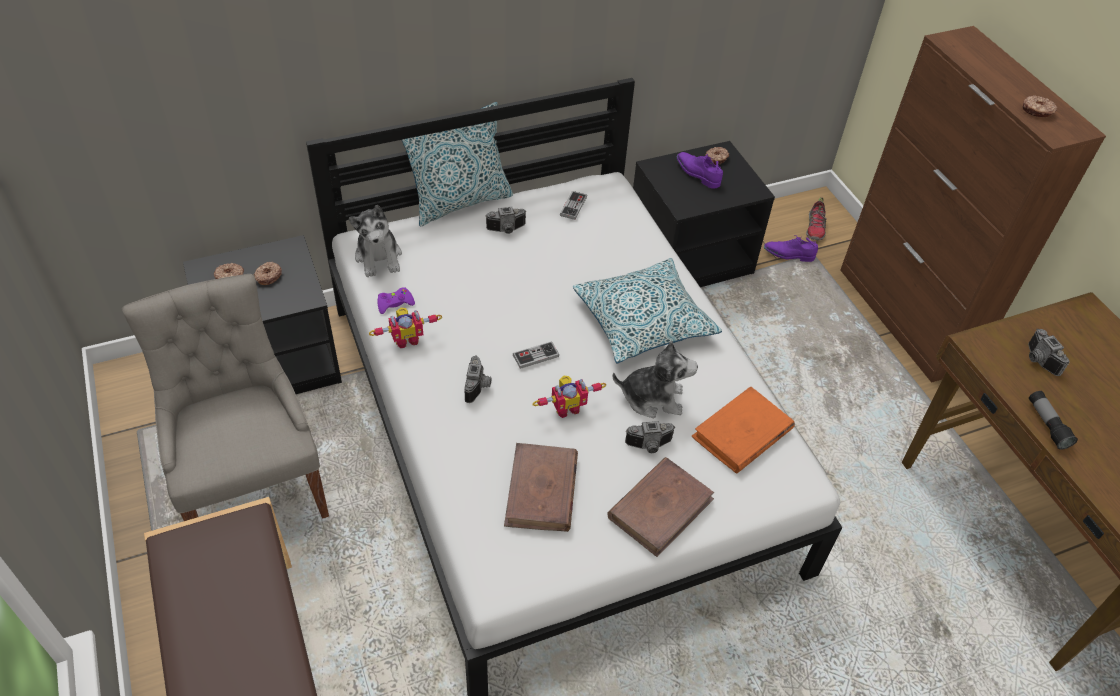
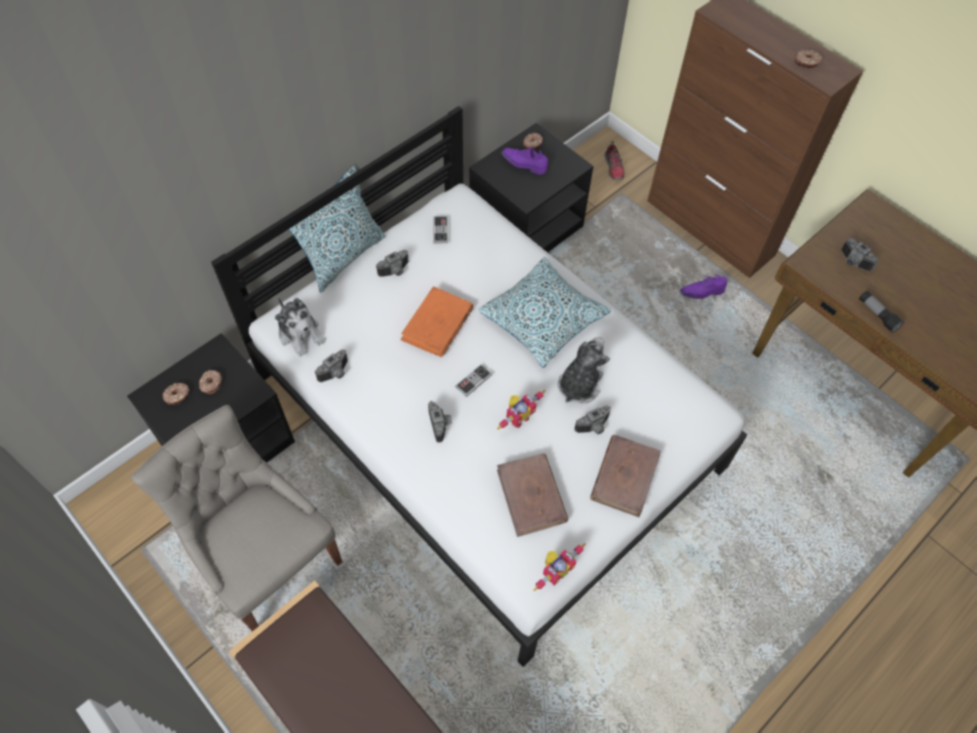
camera: 20 degrees left, 10 degrees up
toy robot [369,308,442,348] -> toy robot moved to [533,543,586,591]
purple game controller [377,287,415,314] -> camera [315,350,348,382]
plush toy [613,341,698,418] -> plush toy turned 45 degrees counterclockwise [558,337,610,403]
orange book [691,386,795,474] -> orange book moved to [401,286,474,357]
purple shoe [764,235,818,262] -> purple shoe moved to [680,274,727,299]

